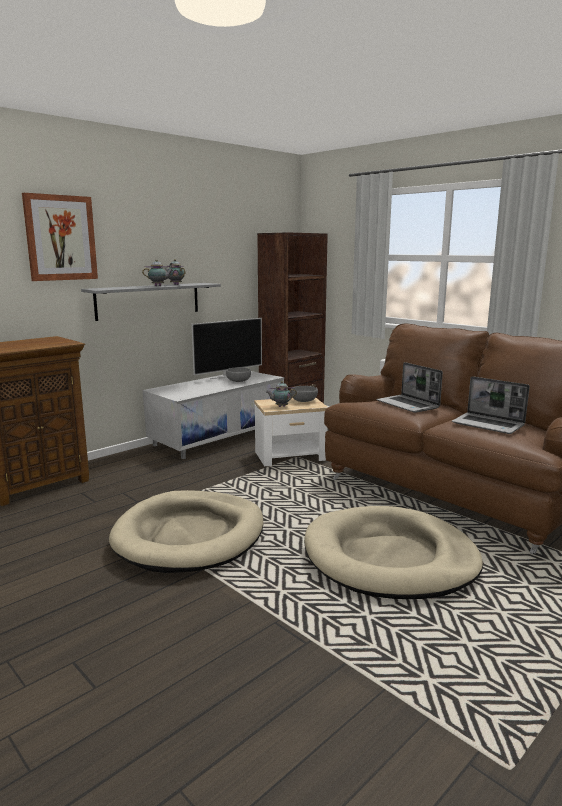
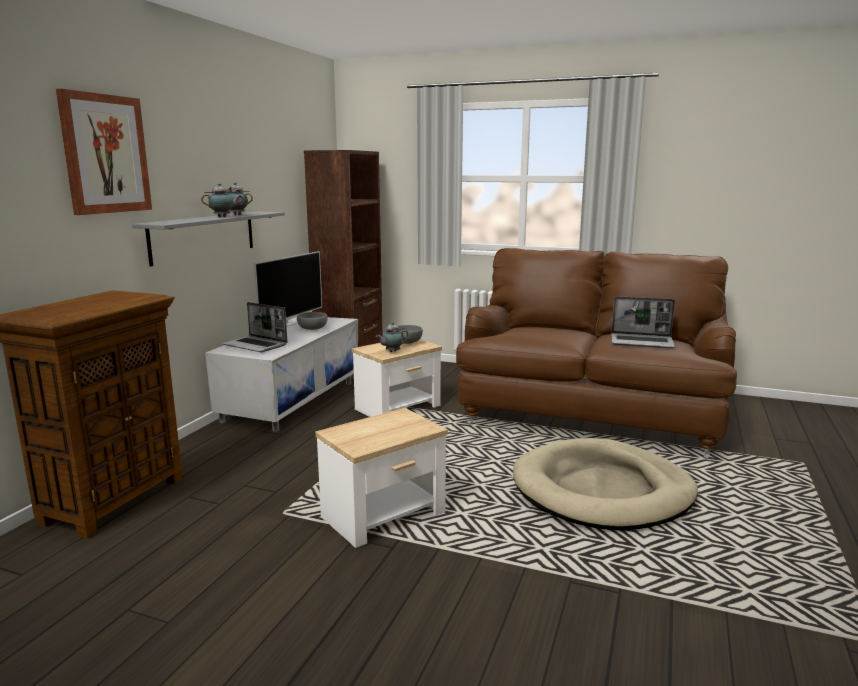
camera: 25 degrees left, 0 degrees up
beige dog bed [109,490,263,573] -> side table [315,408,448,548]
laptop [376,362,443,413] -> laptop moved to [222,302,287,352]

